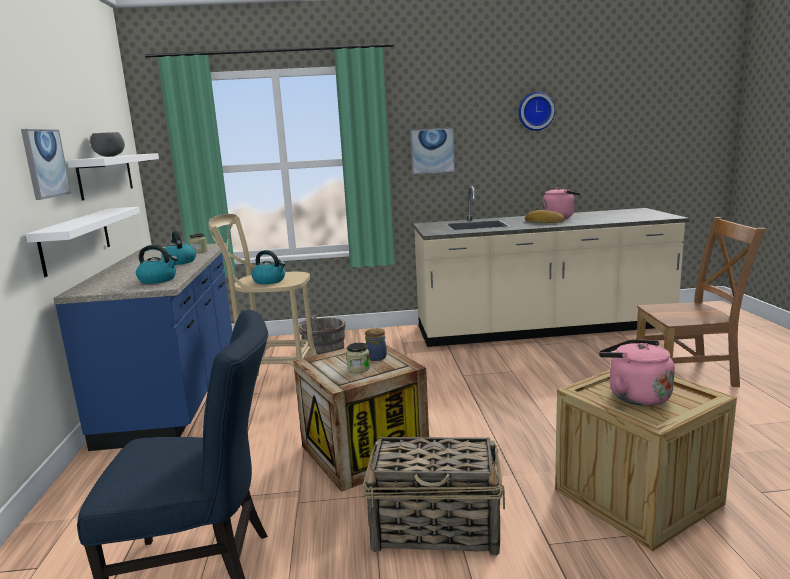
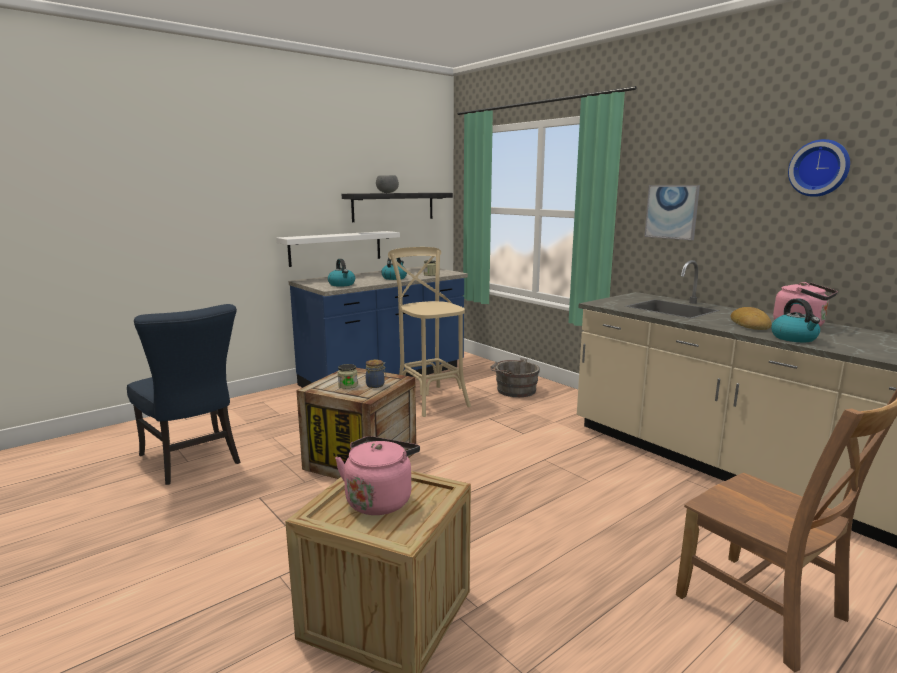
camera: 55 degrees right, 0 degrees up
picture [21,129,71,200] -> none
white shelf [67,153,159,200] -> black shelf [342,193,453,222]
kettle [252,250,285,284] -> kettle moved to [771,299,820,342]
basket [363,437,505,556] -> none

